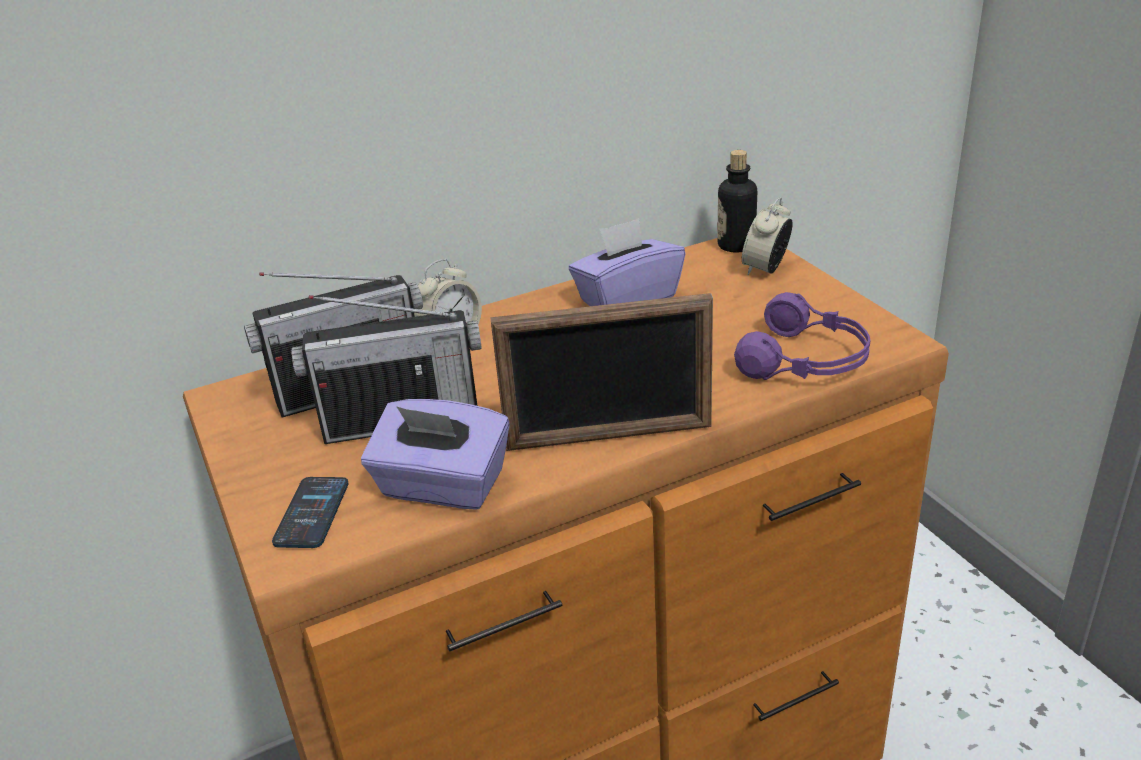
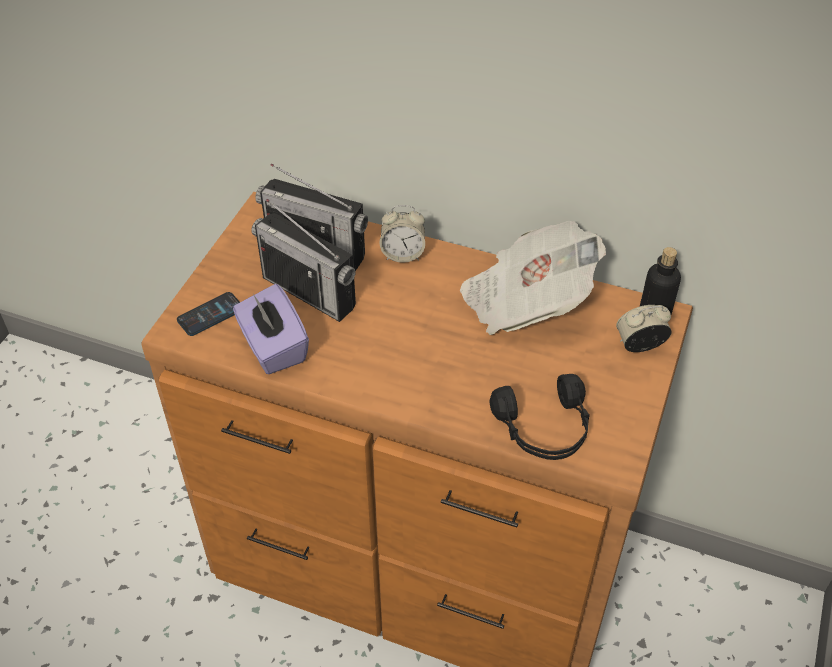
camera: 45 degrees right, 15 degrees up
picture frame [490,293,713,451] -> none
purple tissue box [569,218,686,306] -> newspaper [460,221,606,335]
purple headphones [734,292,870,380] -> black headphones [490,374,590,460]

